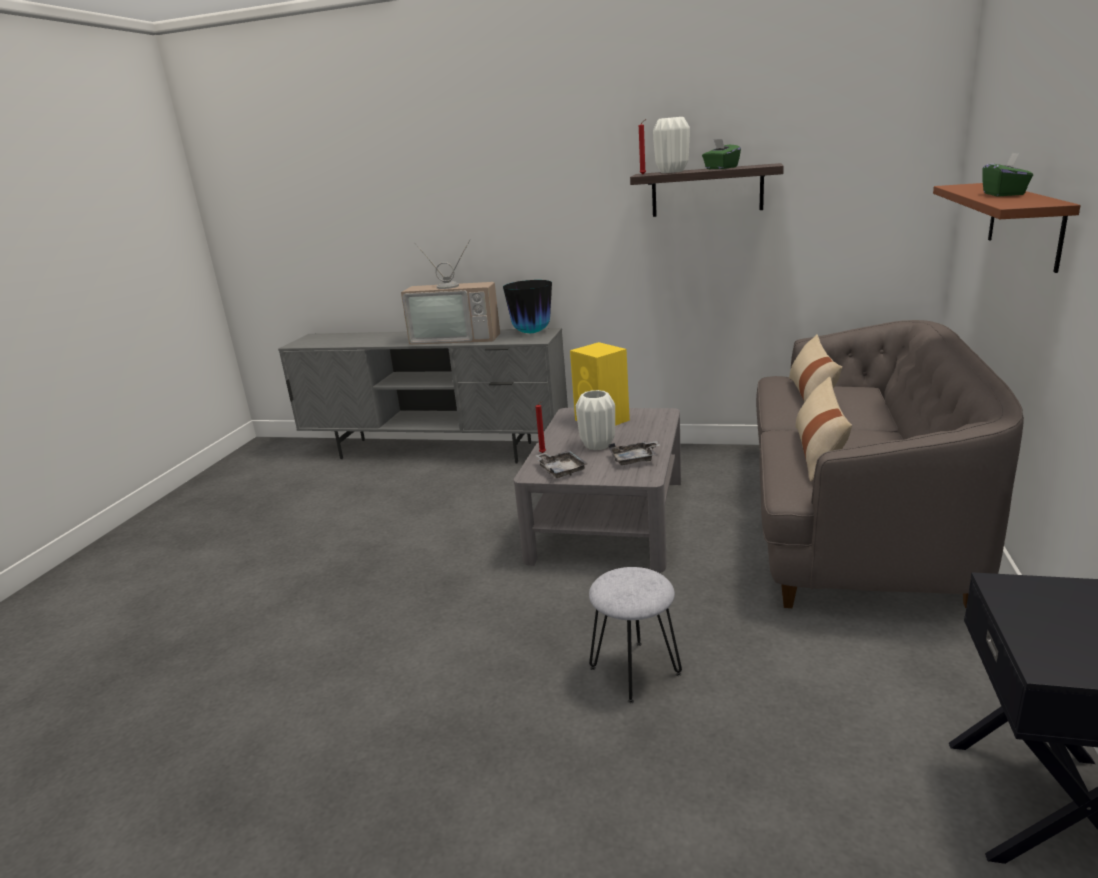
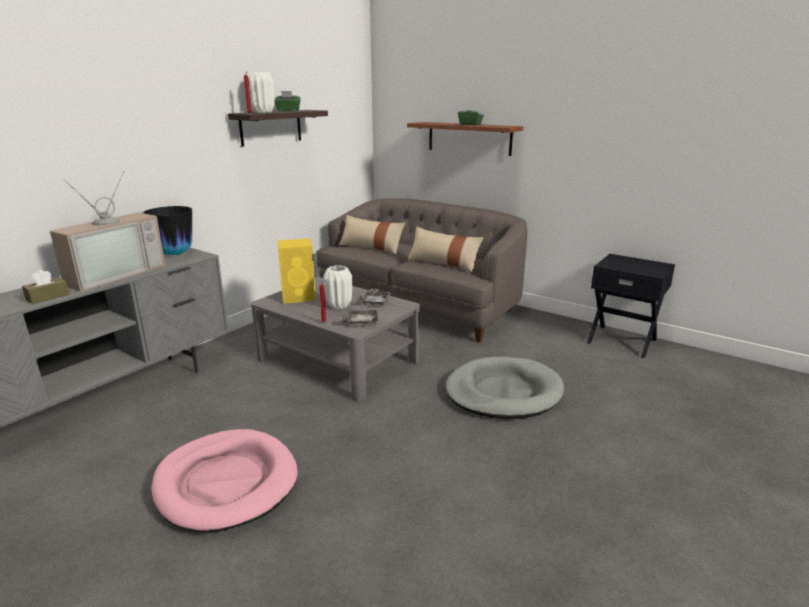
camera: 70 degrees left, 0 degrees up
grey stool [589,567,682,703] -> grey dog bed [445,357,564,419]
none -> brown tissue box [22,269,69,304]
none -> pink dog bed [151,429,298,532]

